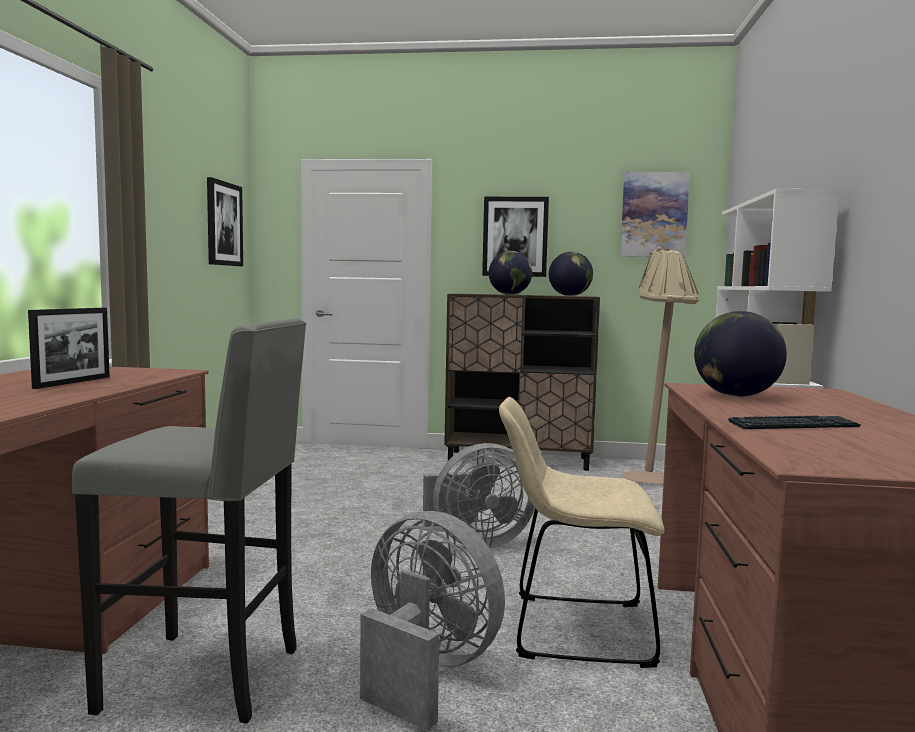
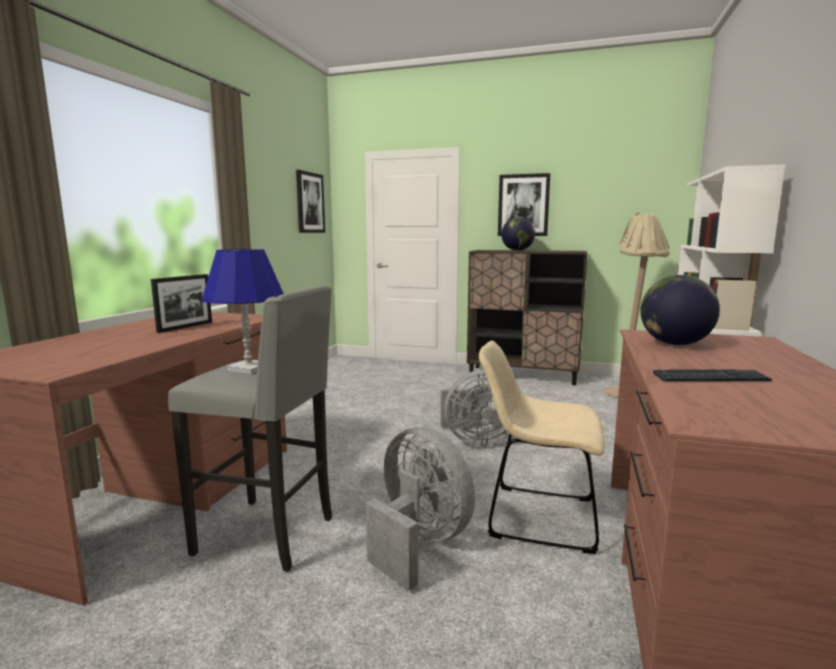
camera: 10 degrees right, 5 degrees up
globe [549,252,593,296] -> none
picture [620,172,690,258] -> none
none -> blue table lamp [202,249,284,374]

